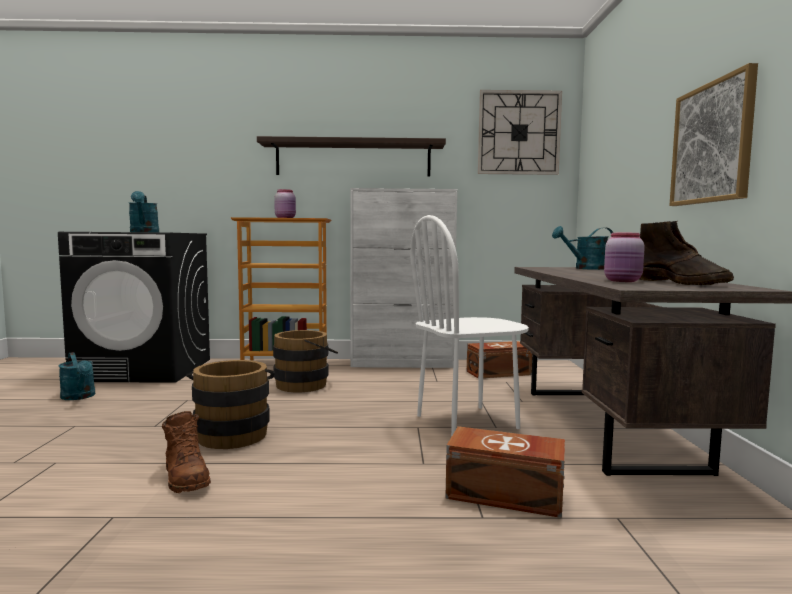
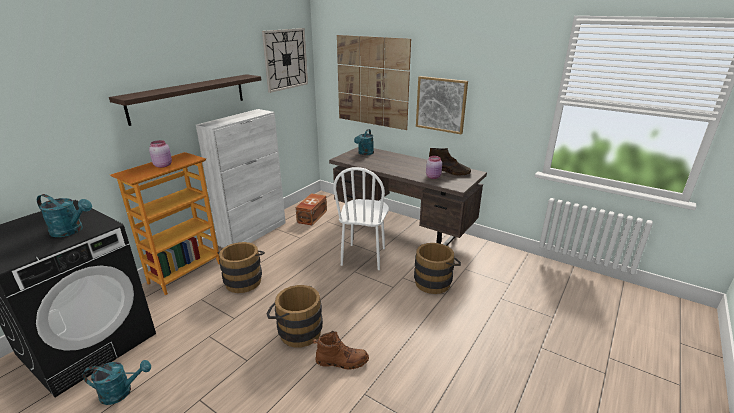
camera: 55 degrees left, 20 degrees up
brown storage box [445,426,565,518] -> brown bucket [414,243,461,294]
none -> picture [337,35,411,130]

